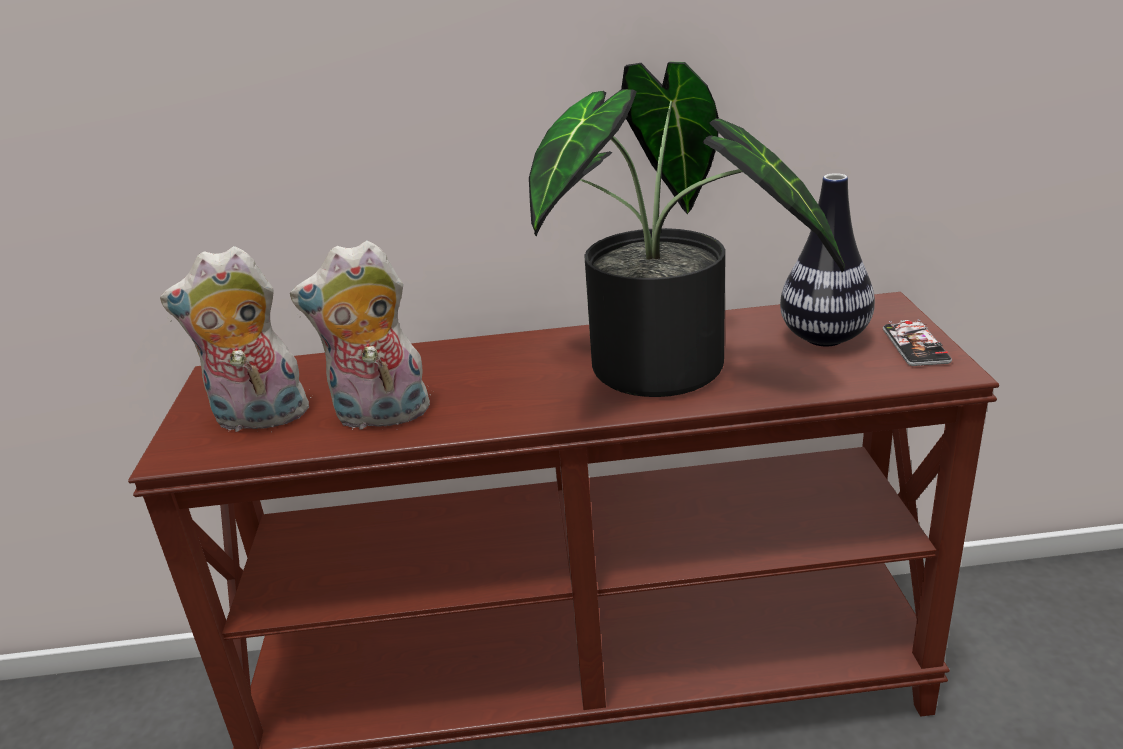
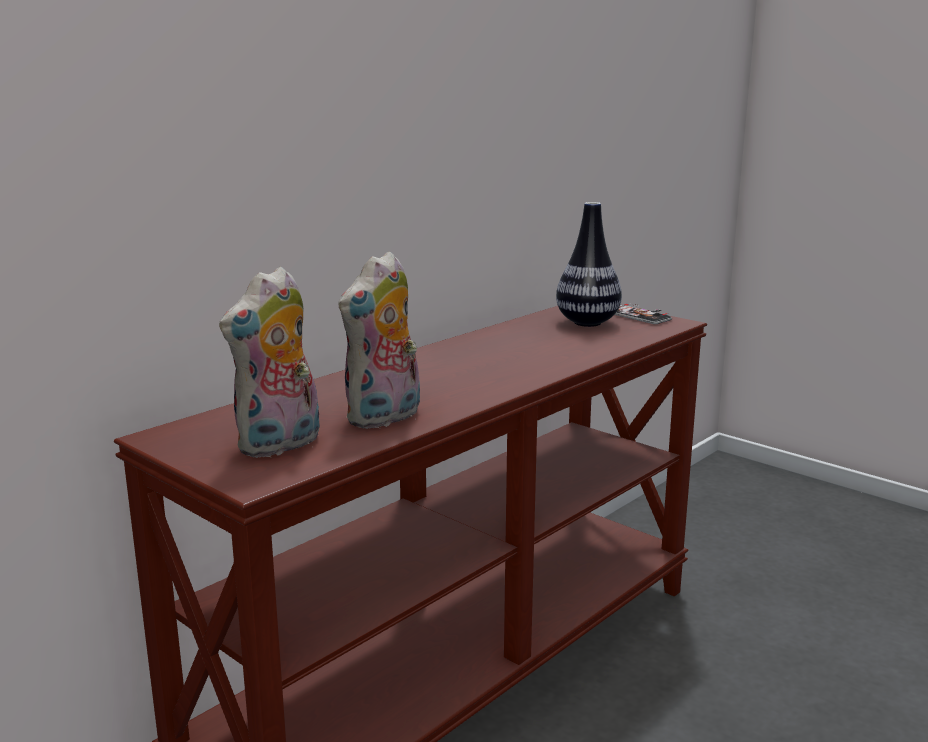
camera: 45 degrees left, 10 degrees down
potted plant [529,61,844,397] -> none

